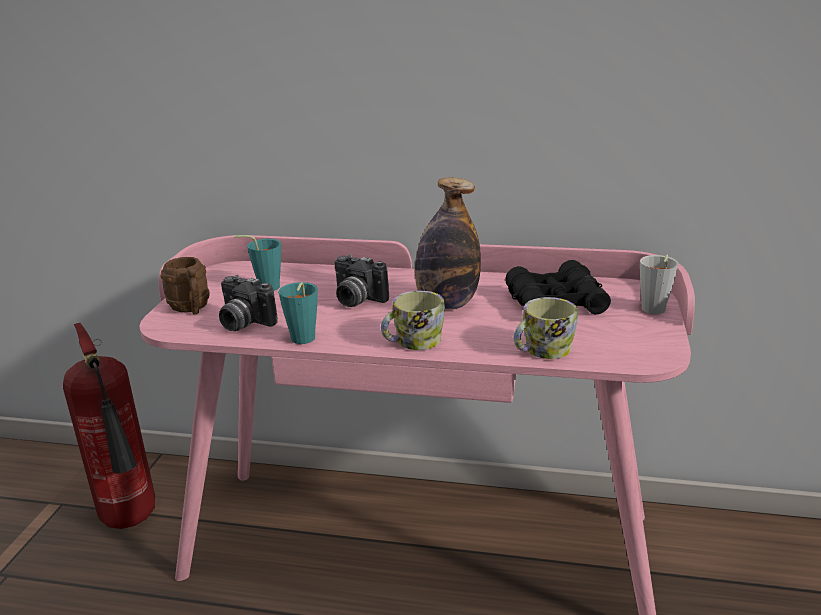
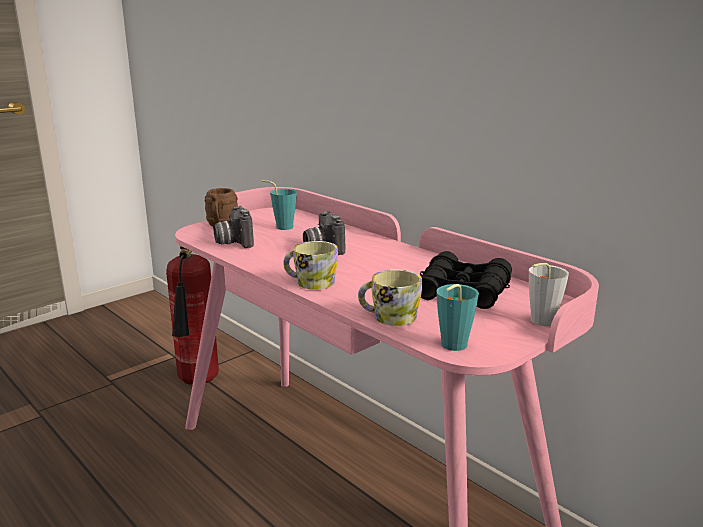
camera: 35 degrees right, 5 degrees down
turquoise cup [278,282,318,344] -> turquoise cup moved to [436,284,479,351]
bottle [415,178,481,309] -> none

